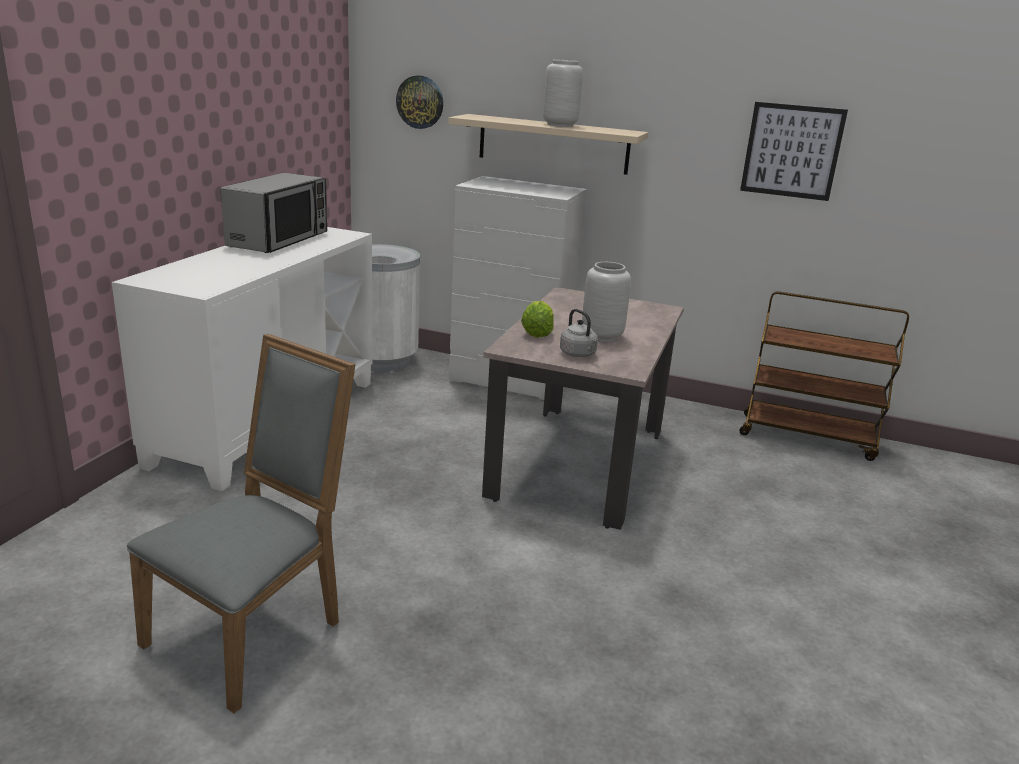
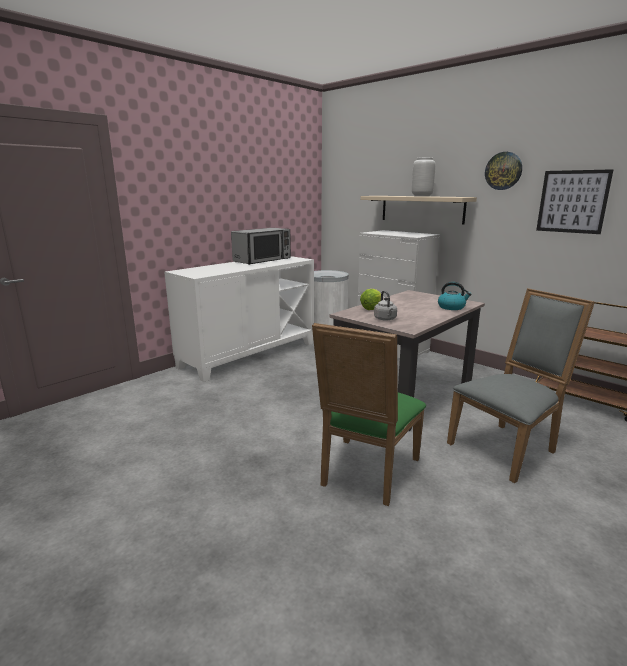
camera: 25 degrees right, 5 degrees down
grey chair [127,334,355,713] -> grey chair moved to [447,288,595,483]
wall clock [396,75,443,129] -> wall clock moved to [485,152,522,190]
grey vase [582,262,631,342] -> none
none -> green chair [312,323,426,506]
none -> kettle [438,282,472,310]

